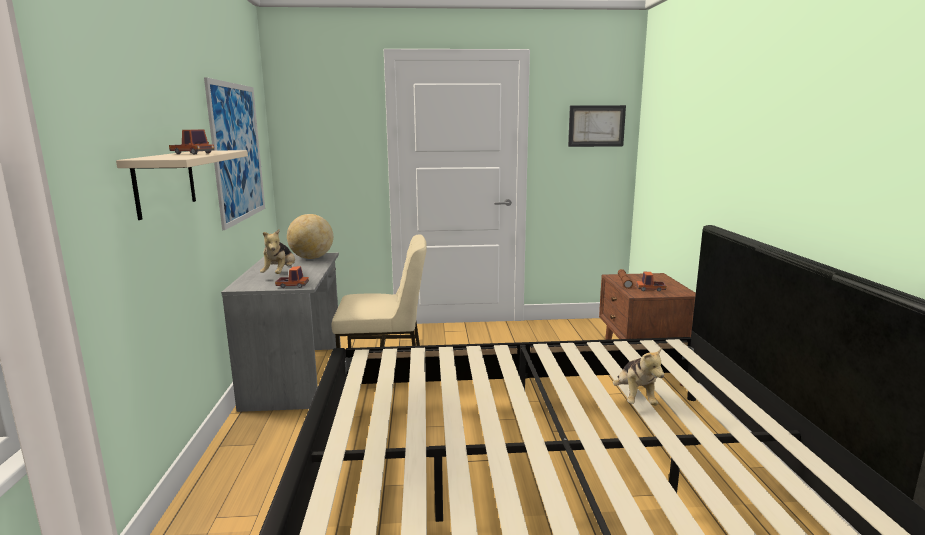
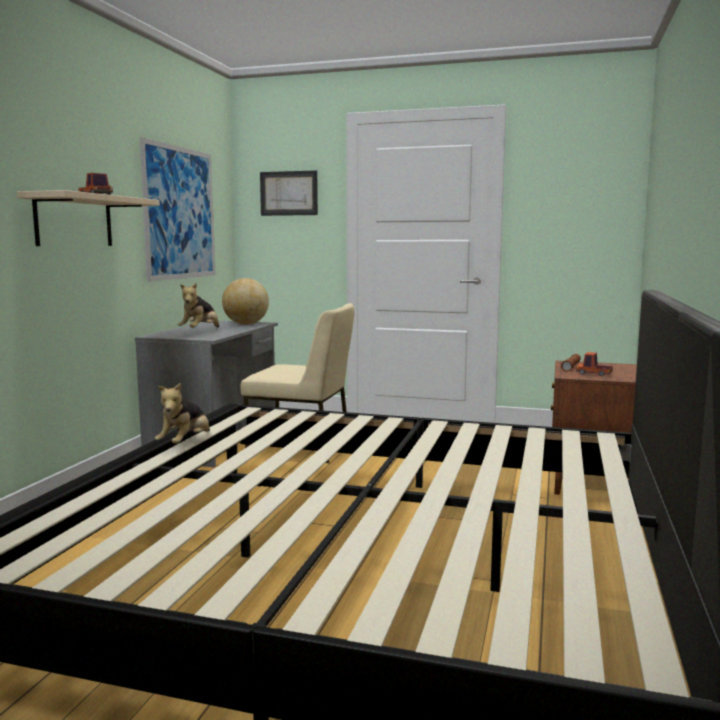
camera: 20 degrees right, 5 degrees down
toy truck [275,266,309,288] -> none
picture [568,105,626,147] -> picture moved to [260,170,318,216]
plush toy [613,347,664,406] -> plush toy moved to [155,383,210,444]

